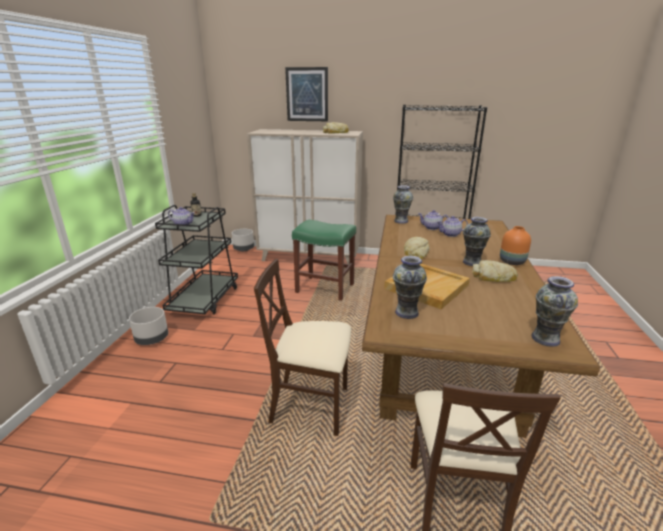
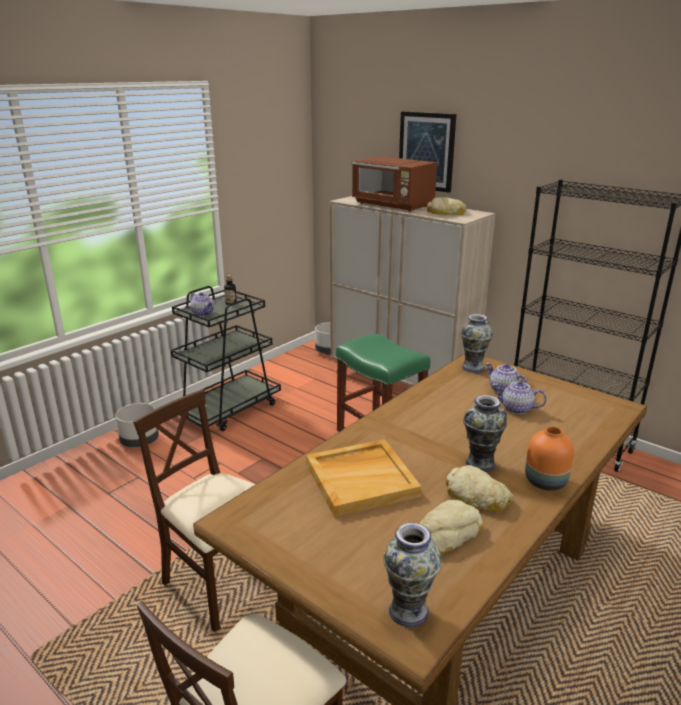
camera: 30 degrees right, 0 degrees up
vase [393,256,427,319] -> none
bread [404,237,430,259] -> bread moved to [420,499,483,554]
none -> brown microwave [352,156,437,212]

